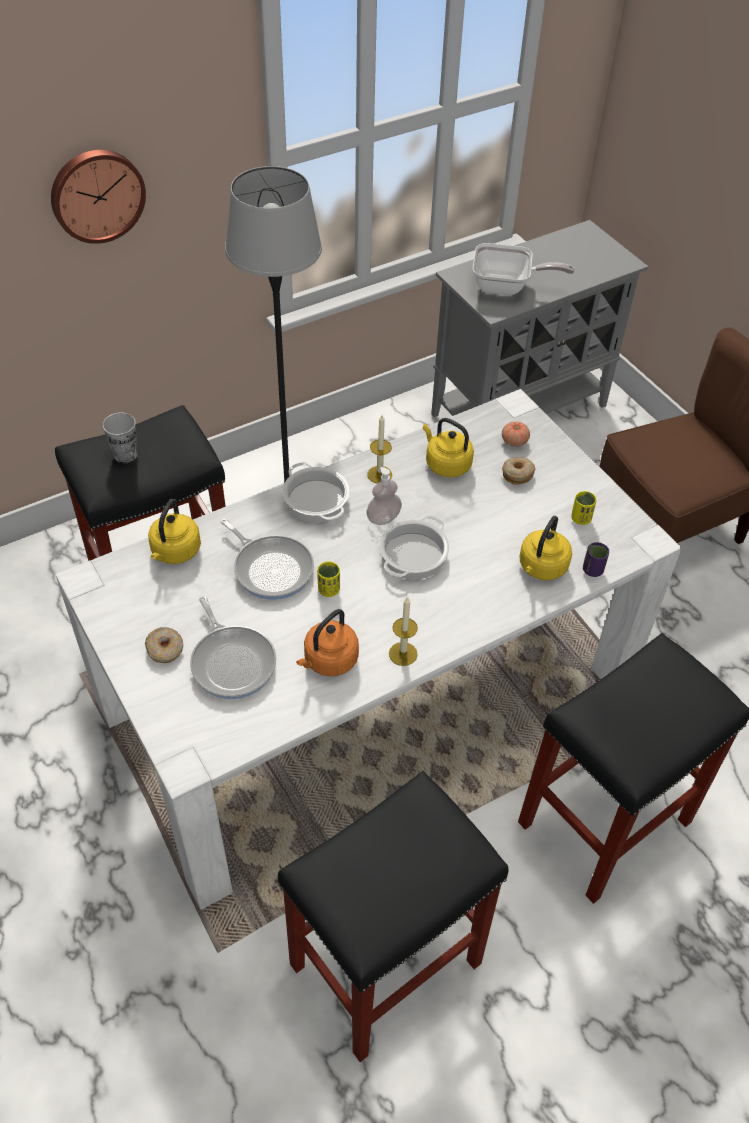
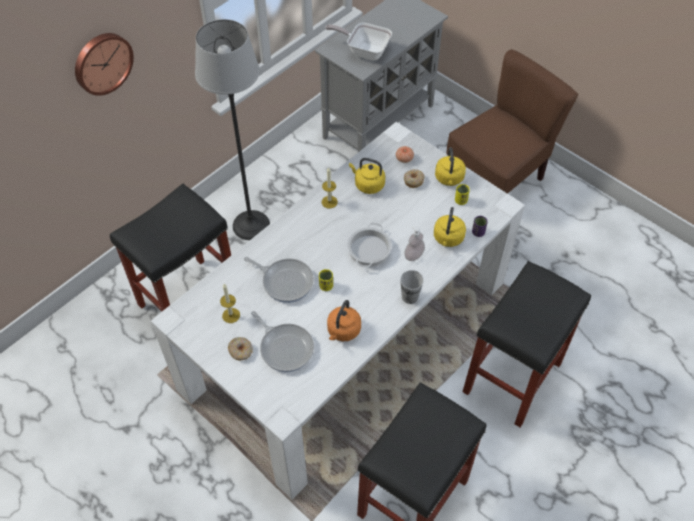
camera: 15 degrees left, 5 degrees up
cup [103,413,138,463] -> cup moved to [400,270,424,304]
yellow kettle [148,499,201,564] -> yellow kettle moved to [435,147,466,186]
cooking pot [283,462,350,523] -> none
soap dispenser [366,467,402,525] -> soap dispenser moved to [404,226,425,261]
candle [389,596,418,666] -> candle moved to [220,284,240,323]
frying pan [473,243,574,295] -> frying pan turned 150 degrees counterclockwise [325,23,392,61]

